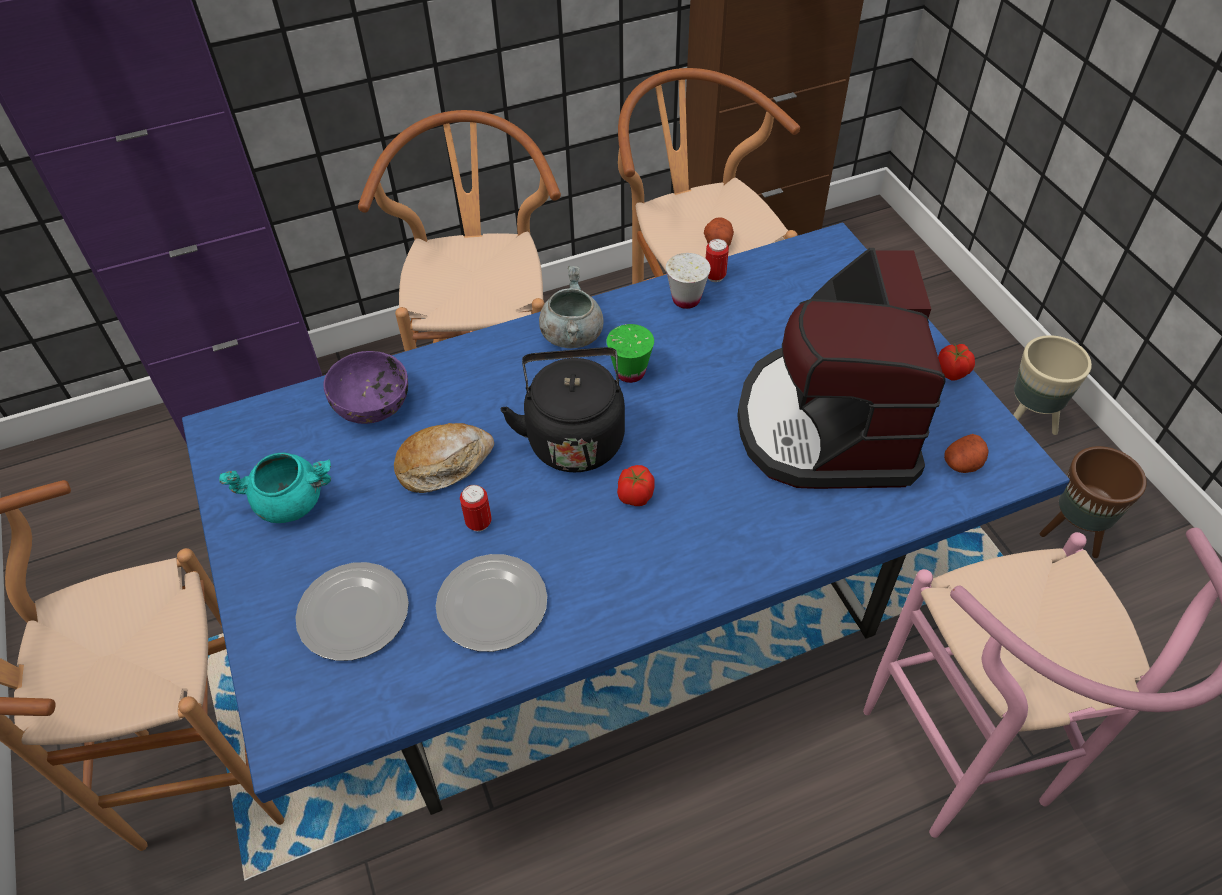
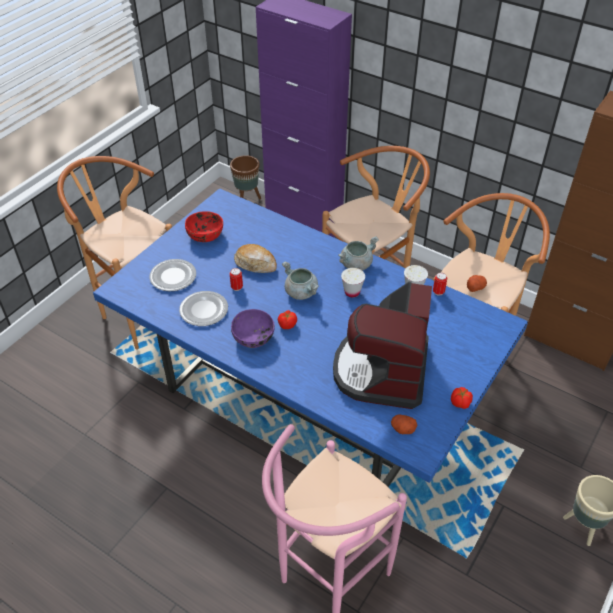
camera: 55 degrees right, 5 degrees down
turquoise cooking pot [219,453,331,523] -> red bowl [185,211,223,242]
purple bowl [323,351,408,424] -> purple bowl moved to [231,309,275,348]
black kettle [501,347,625,472] -> grey cooking pot [282,261,319,300]
green cup [606,324,654,383] -> white cup [341,268,365,297]
coffee machine [737,248,946,489] -> coffee machine turned 45 degrees counterclockwise [333,281,432,409]
brown planter [1040,446,1147,558] -> brown planter moved to [230,155,261,199]

